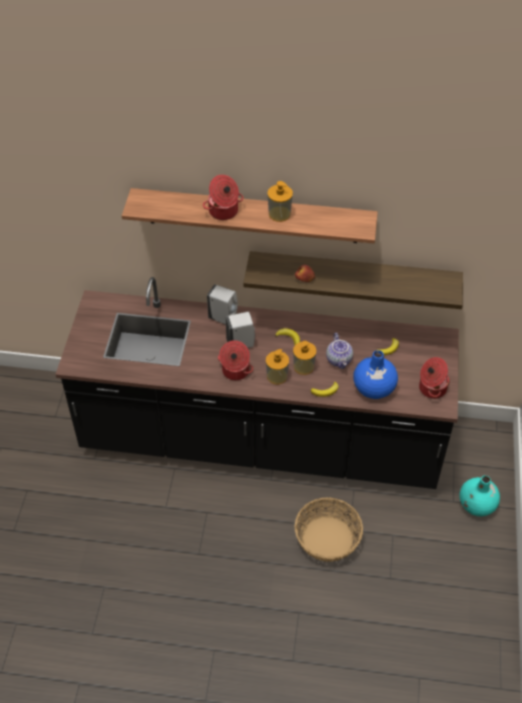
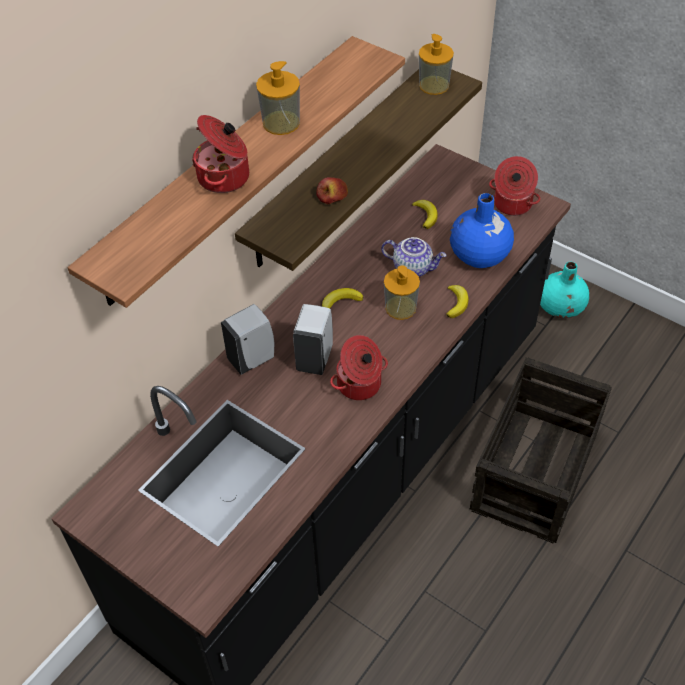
camera: 60 degrees left, 0 degrees up
soap dispenser [266,349,289,385] -> soap dispenser moved to [419,34,454,95]
basket [295,497,363,562] -> crate [470,357,612,544]

